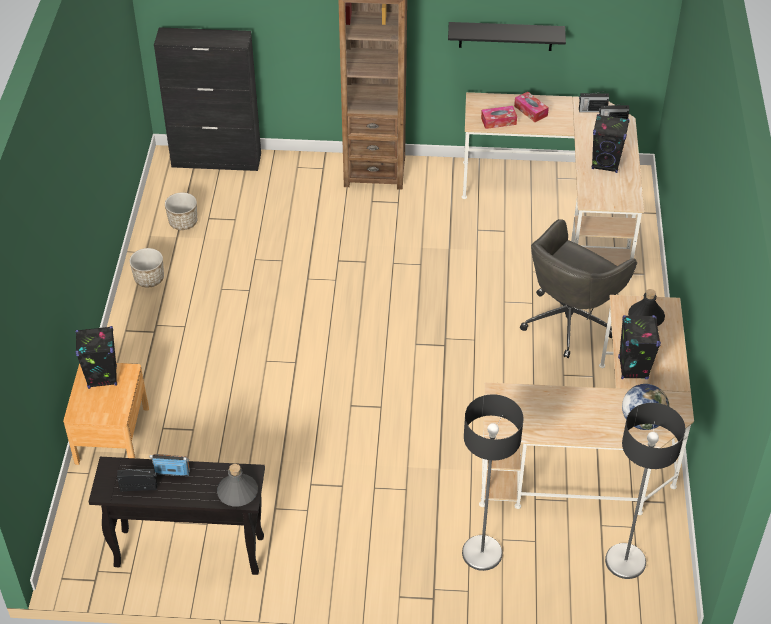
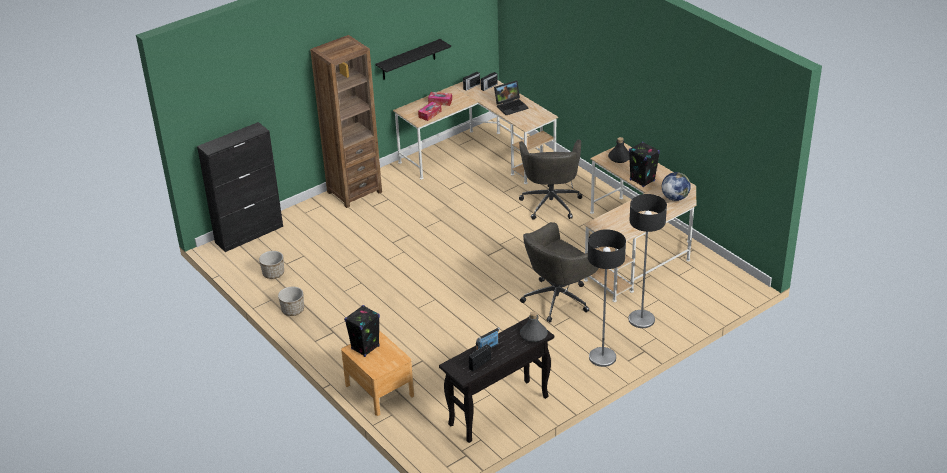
camera: 40 degrees left, 10 degrees down
black speaker [592,114,630,173] -> laptop [494,80,528,115]
floor lamp [605,403,685,579] -> floor lamp moved to [588,229,626,367]
none -> grey office chair [520,222,600,322]

